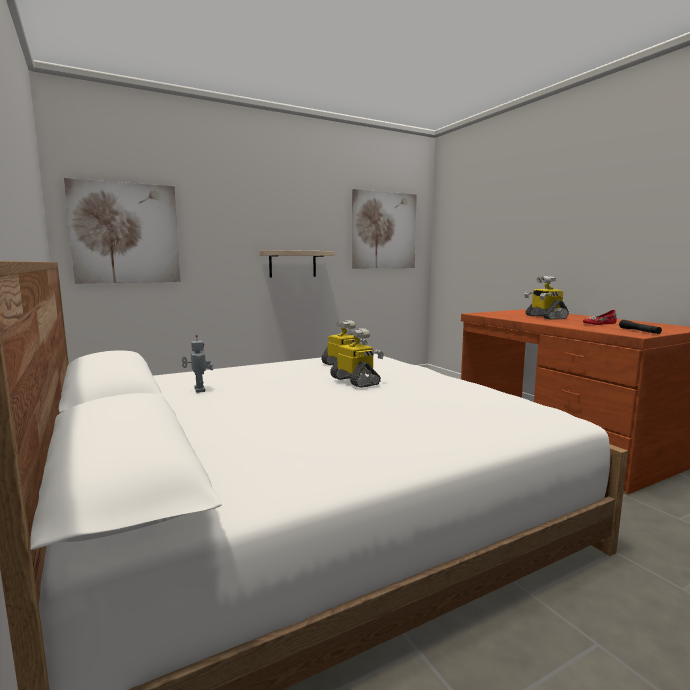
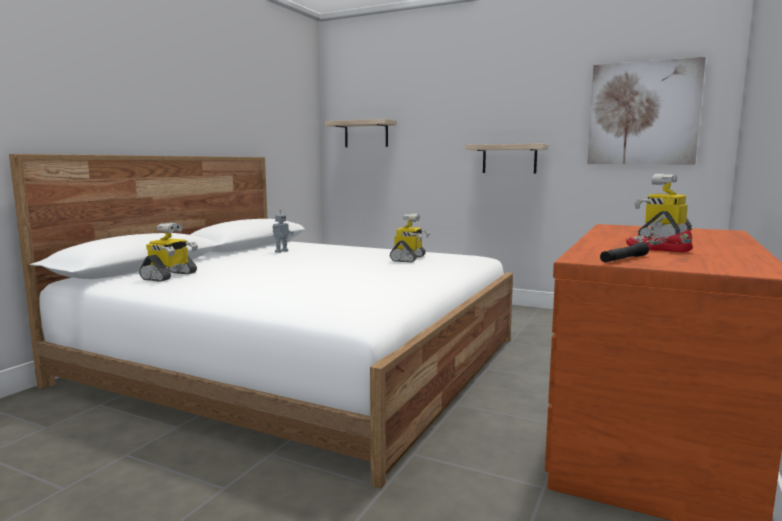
camera: 55 degrees right, 0 degrees up
picture [64,178,181,284] -> shelf [325,119,396,147]
toy robot [330,328,384,388] -> toy robot moved to [139,223,198,282]

